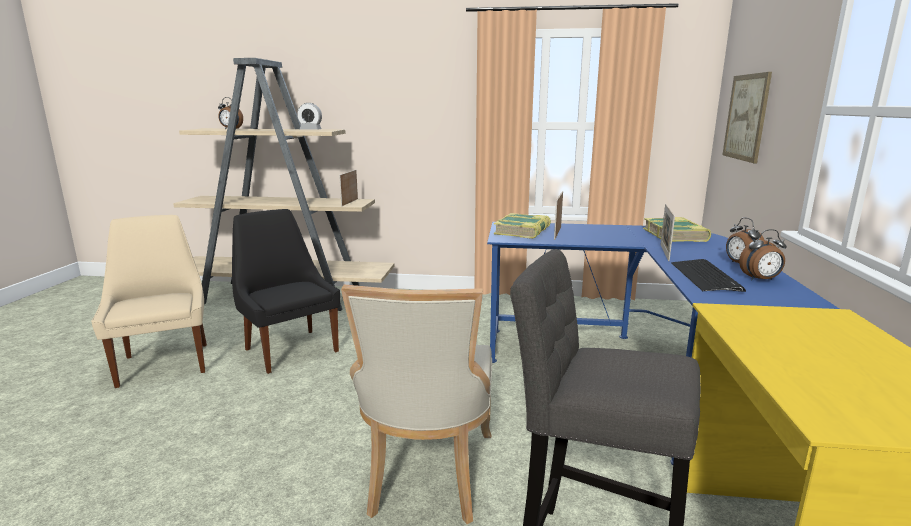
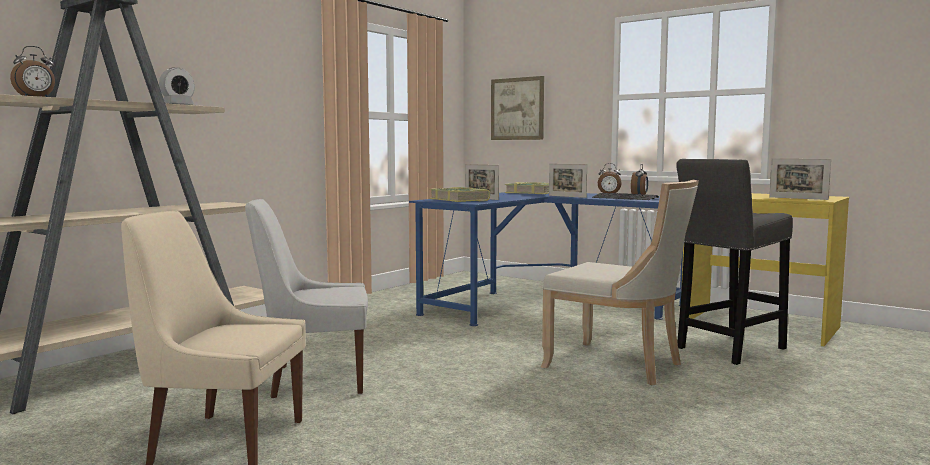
camera: 60 degrees left, 10 degrees down
black chair [232,209,340,374] -> white chair [245,199,368,398]
picture frame [339,170,358,206] -> picture frame moved to [769,158,831,200]

